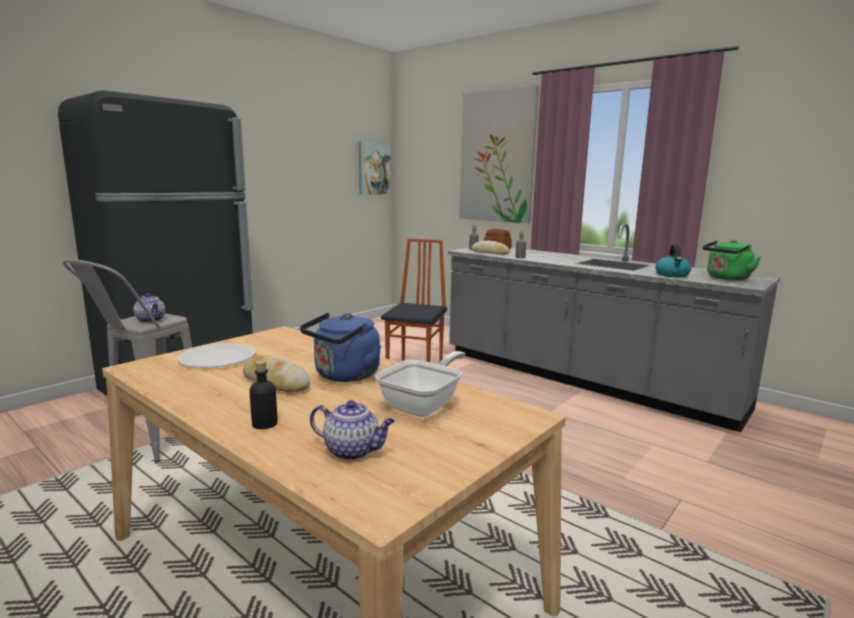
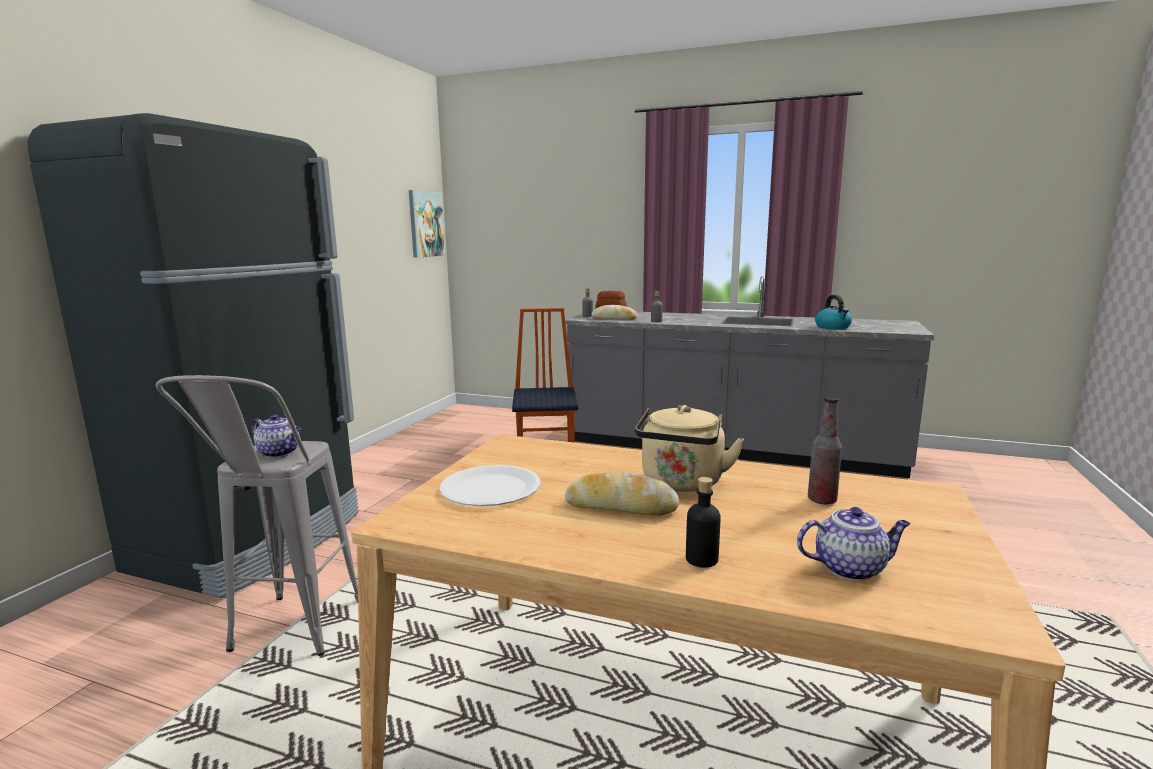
camera: 20 degrees left, 0 degrees up
blue kettle [300,313,381,382] -> beige kettle [635,405,744,492]
frying pan [375,351,465,417] -> bottle [808,397,842,505]
picture [459,85,539,224] -> none
green kettle [703,240,761,280] -> none

